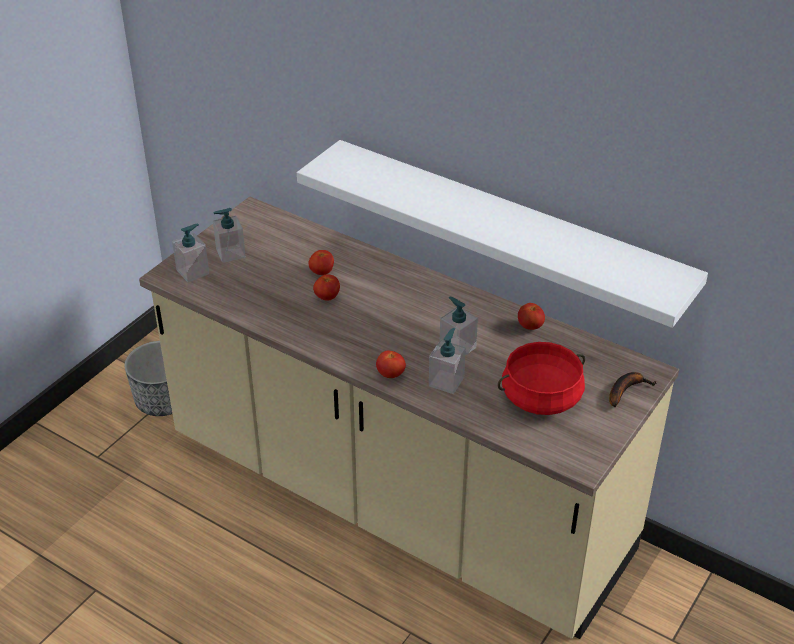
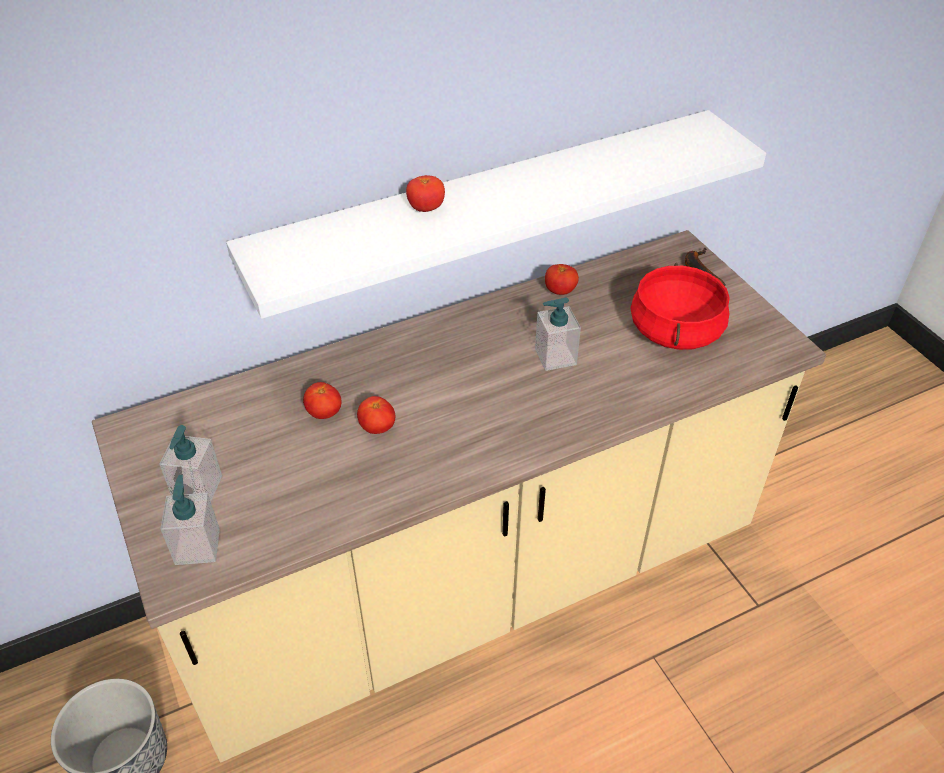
camera: 60 degrees left, 5 degrees up
tomato [376,350,406,378] -> tomato moved to [406,175,445,212]
soap dispenser [429,328,466,394] -> none

